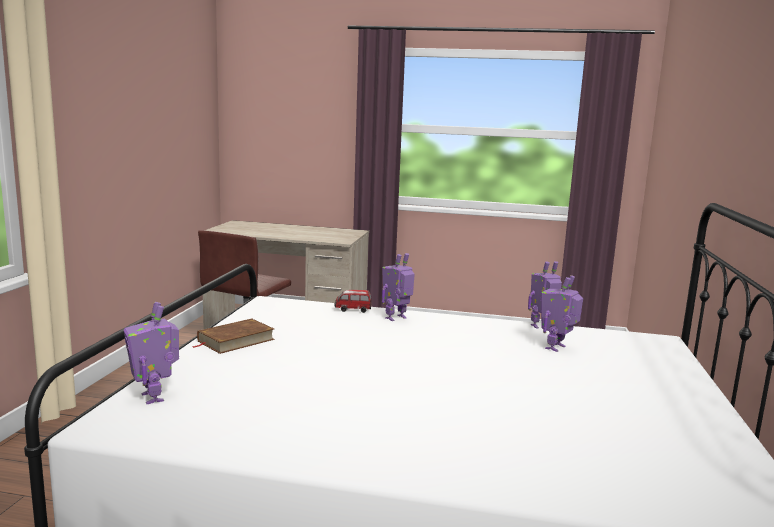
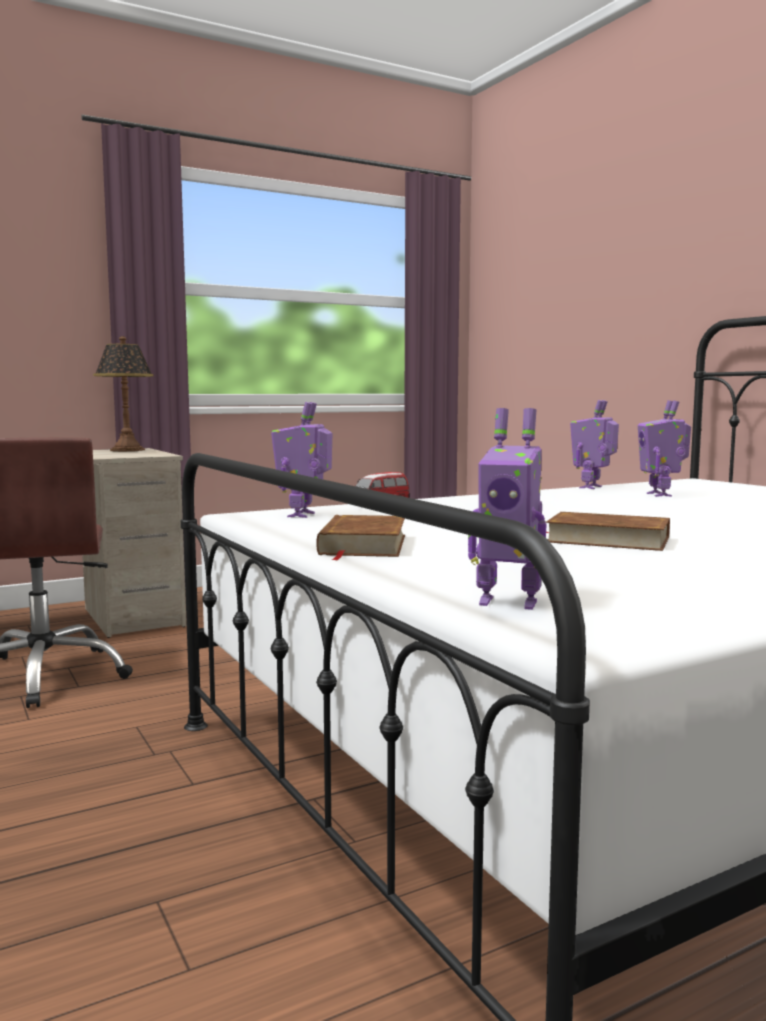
camera: 40 degrees left, 5 degrees down
toy robot [382,253,415,321] -> toy robot moved to [271,402,332,518]
none -> table lamp [93,336,154,451]
none -> brown book [546,512,670,551]

